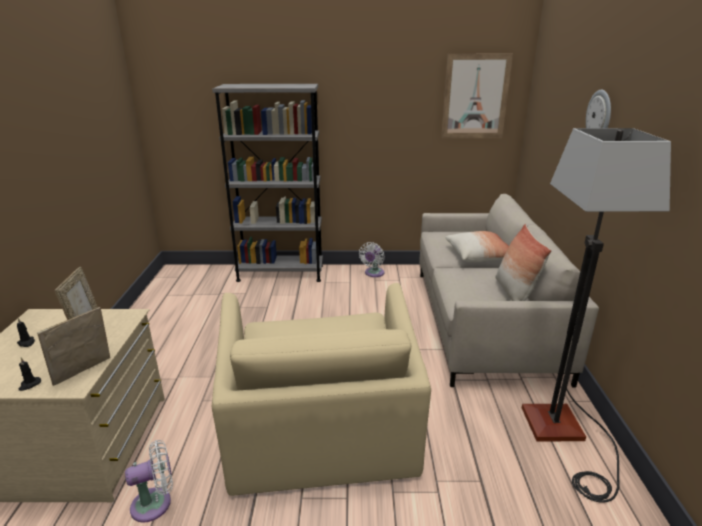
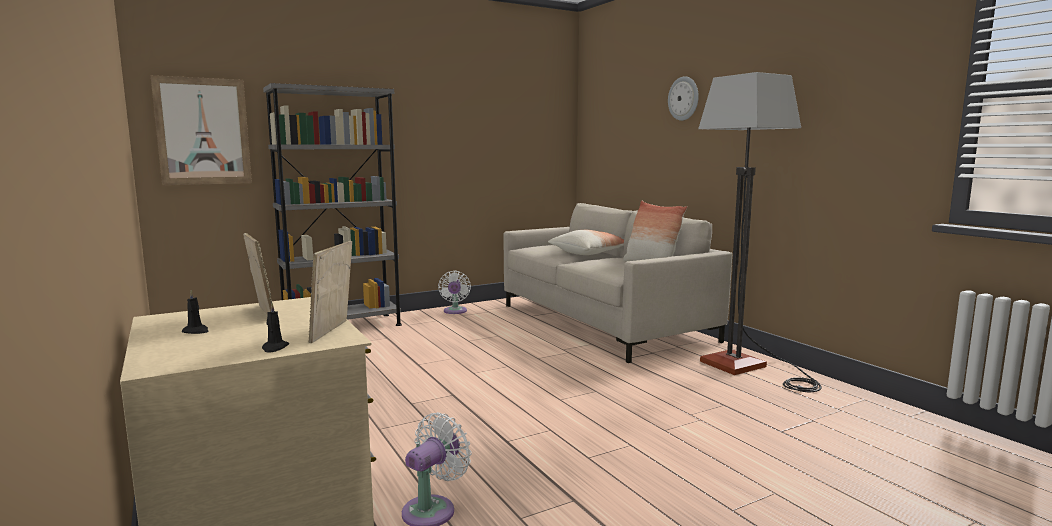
camera: 30 degrees left, 15 degrees down
beige armchair [212,283,431,496] -> none
picture [441,54,513,138] -> picture moved to [150,75,252,185]

